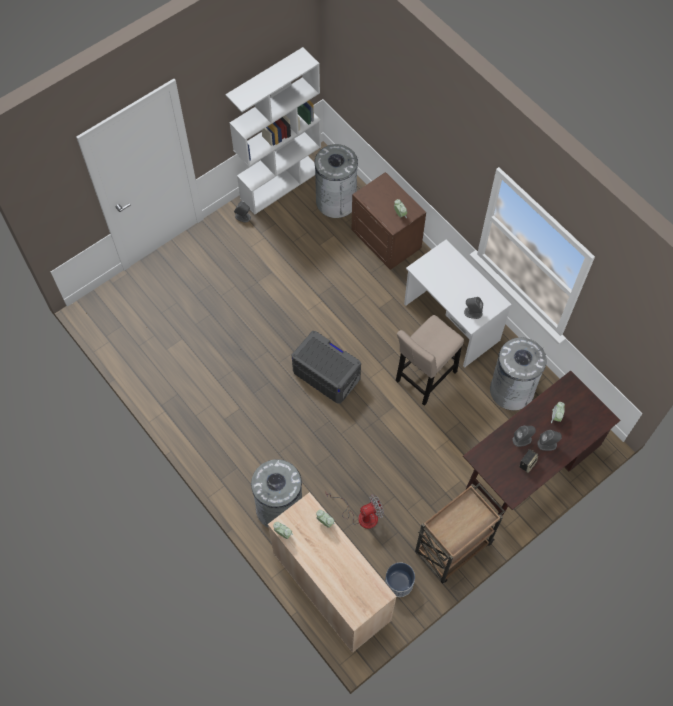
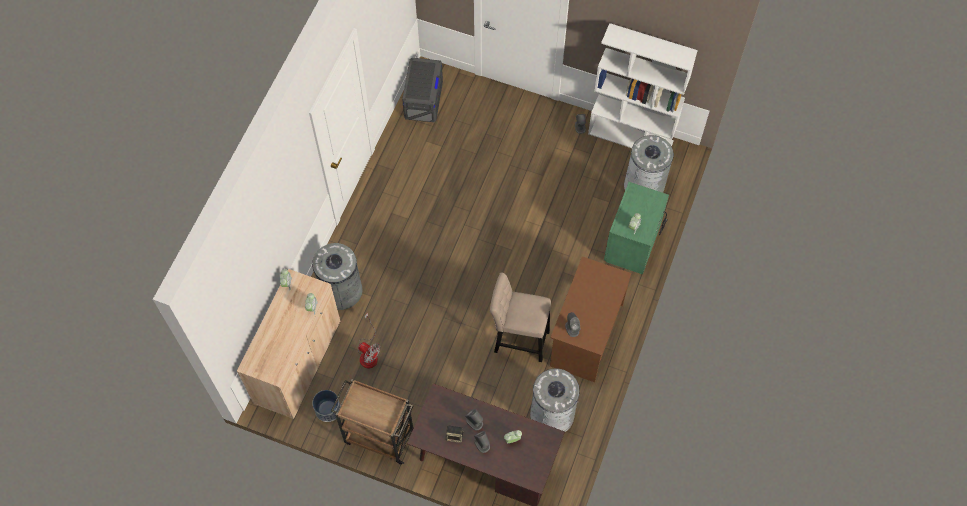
camera: 60 degrees right, 0 degrees up
grey storage box [292,331,361,404] -> grey storage box moved to [402,58,443,122]
brown nightstand [351,172,426,270] -> green nightstand [604,182,669,274]
white desk [404,239,512,367] -> brown desk [550,256,631,382]

